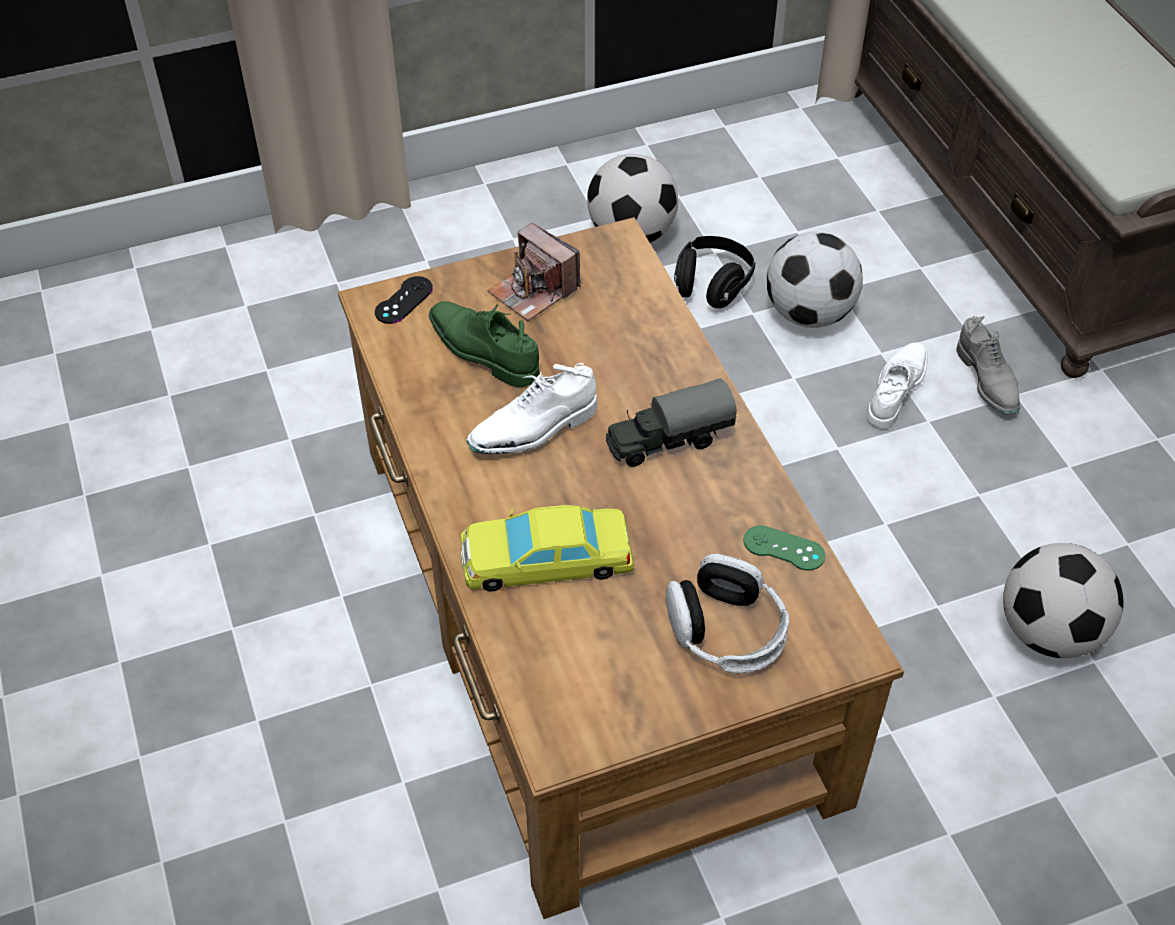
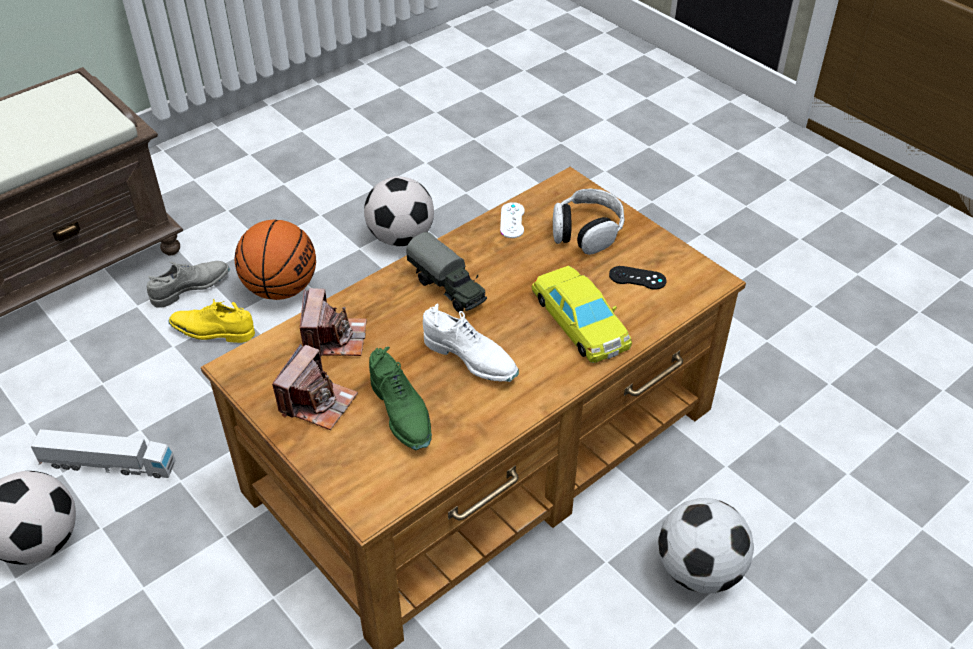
camera: 110 degrees left, 5 degrees down
black game controller [375,276,433,324] -> black game controller moved to [609,266,667,290]
green shoe [429,301,539,387] -> green shoe turned 45 degrees counterclockwise [369,346,432,450]
black headphones [674,236,755,308] -> toy truck [31,429,176,478]
green game controller [743,525,825,571] -> white game controller [500,202,525,238]
football [767,232,863,328] -> football moved to [658,498,754,593]
white shoe [866,342,928,429] -> yellow shoe [168,299,255,343]
none -> basketball [235,220,316,300]
none -> camera [300,288,367,356]

